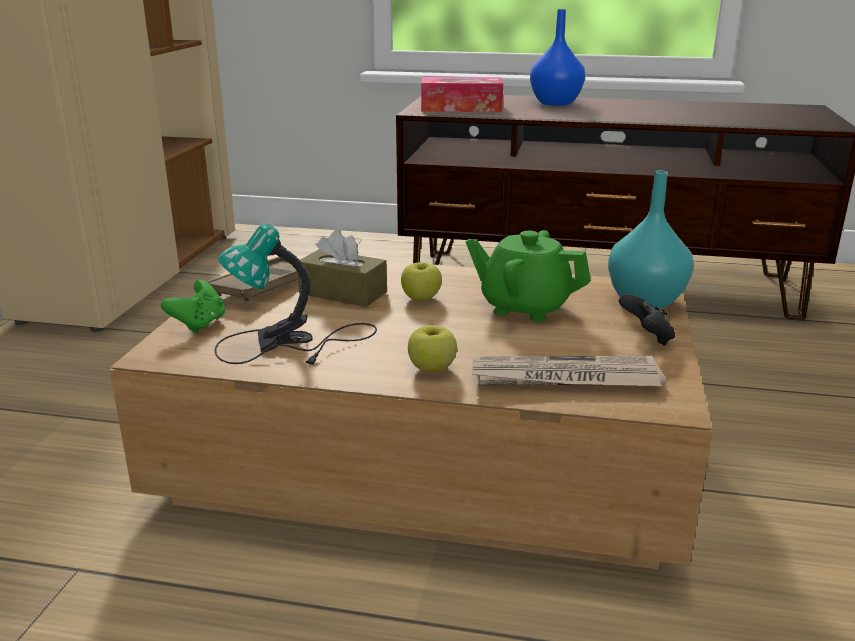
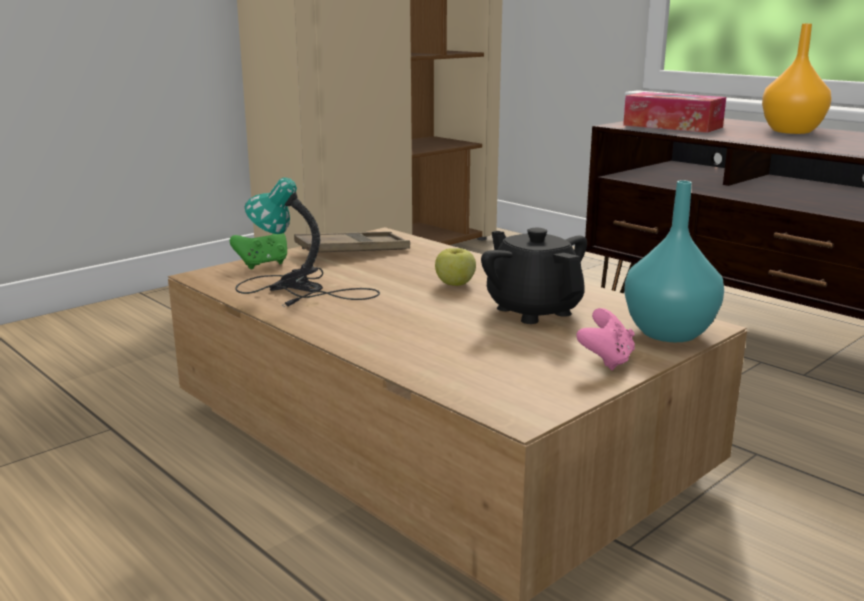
camera: 35 degrees right, 5 degrees down
brown tissue box [298,229,387,307] -> none
apple [408,325,457,372] -> none
green teapot [466,230,591,322] -> black teapot [481,228,587,324]
newspaper [472,356,666,386] -> none
blue vase [530,9,585,106] -> orange vase [762,24,832,134]
black game controller [619,294,675,346] -> pink game controller [576,308,635,370]

